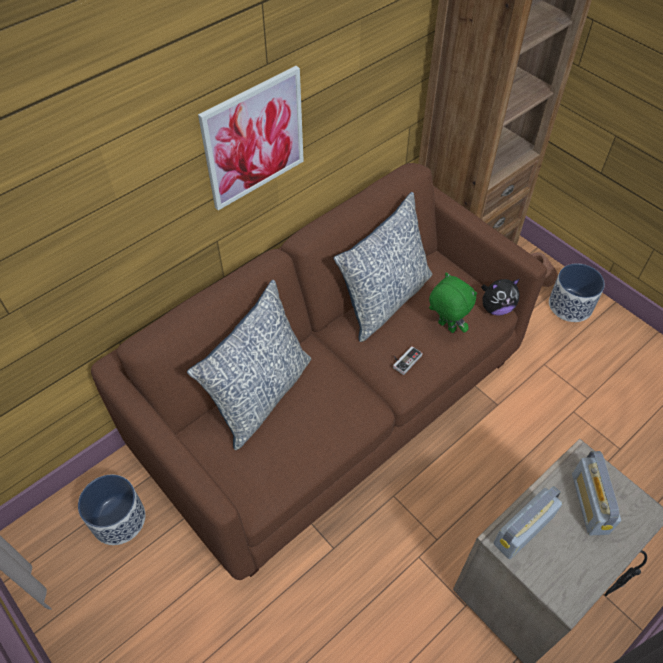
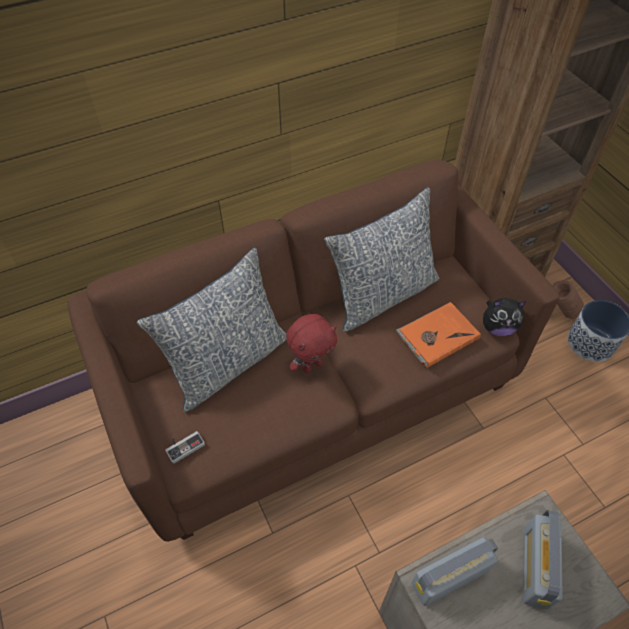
camera: 15 degrees right, 0 degrees up
planter [78,475,145,545] -> none
picture [198,66,304,210] -> none
game controller [393,346,423,375] -> game controller moved to [165,431,205,464]
green plush toy [429,272,477,333] -> orange book [396,302,481,368]
none -> red plush toy [286,314,337,373]

